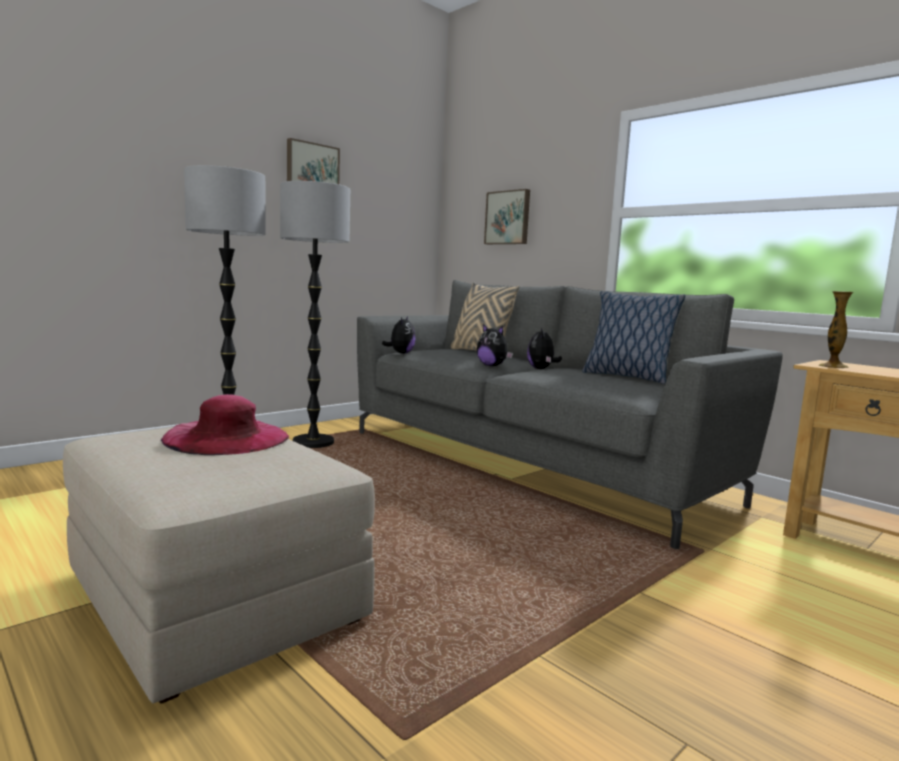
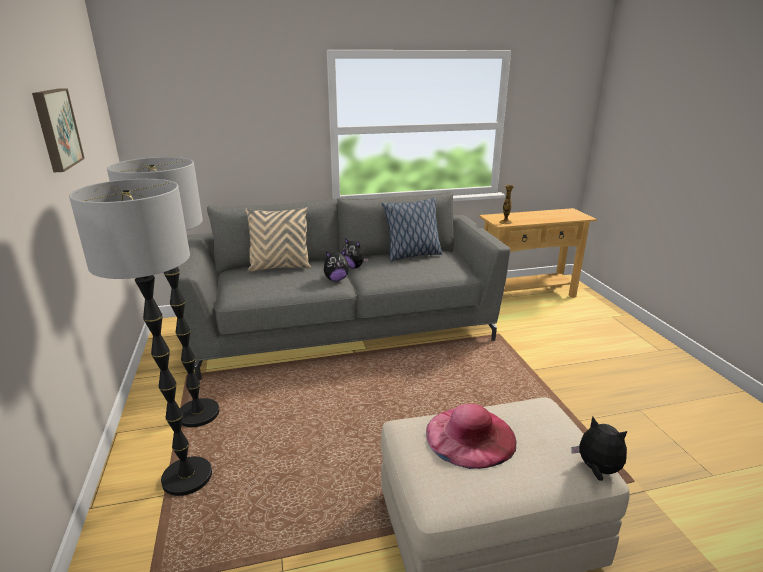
camera: 60 degrees left, 15 degrees up
plush toy [382,317,416,354] -> plush toy moved to [571,417,627,481]
picture [484,189,530,244] -> none

